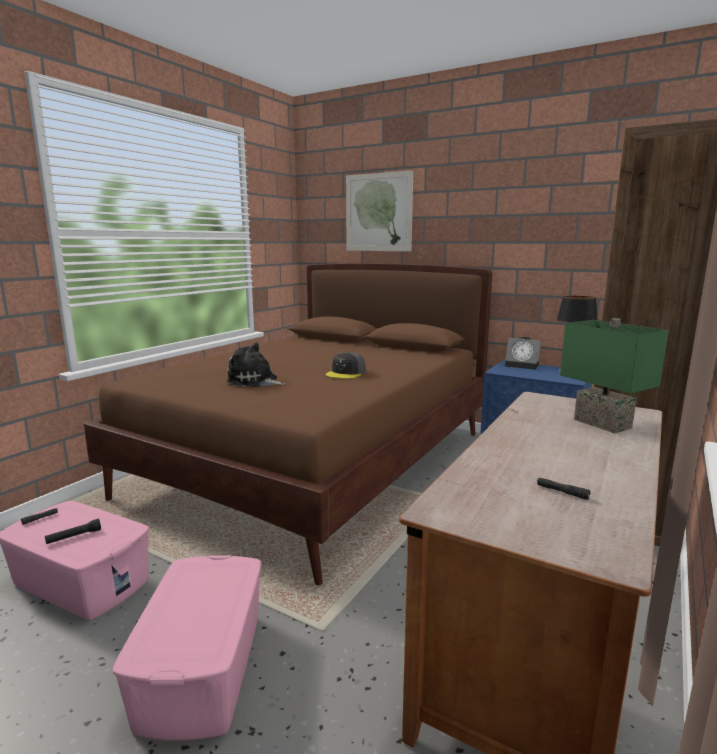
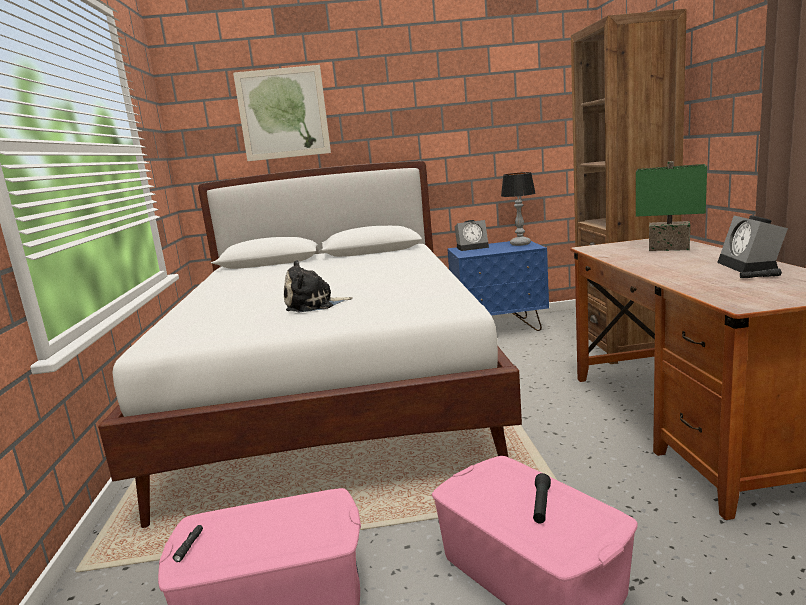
camera: 35 degrees left, 0 degrees up
black flashlight [45,519,101,544] -> black flashlight moved to [533,473,551,524]
brown bed [83,263,492,585] -> white bed [98,161,522,528]
grey cap [326,352,366,379] -> none
none -> alarm clock [717,215,788,273]

